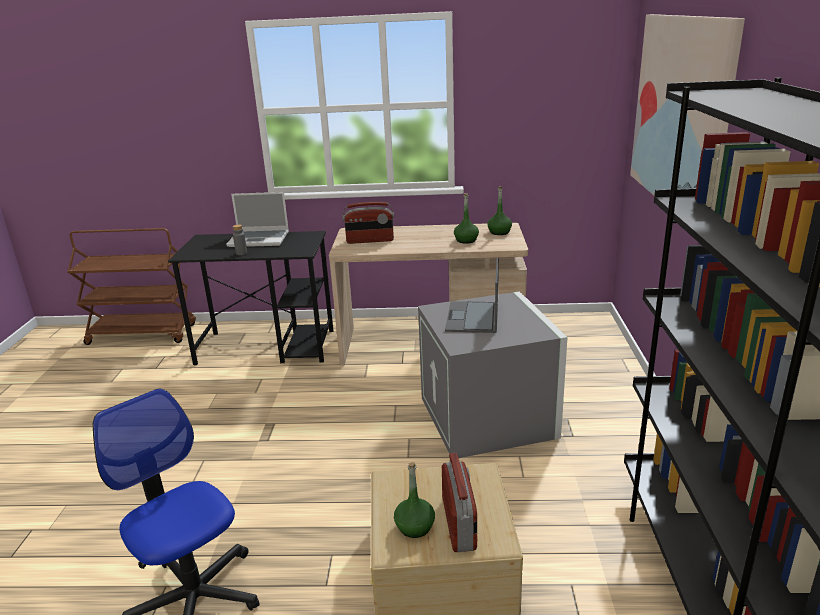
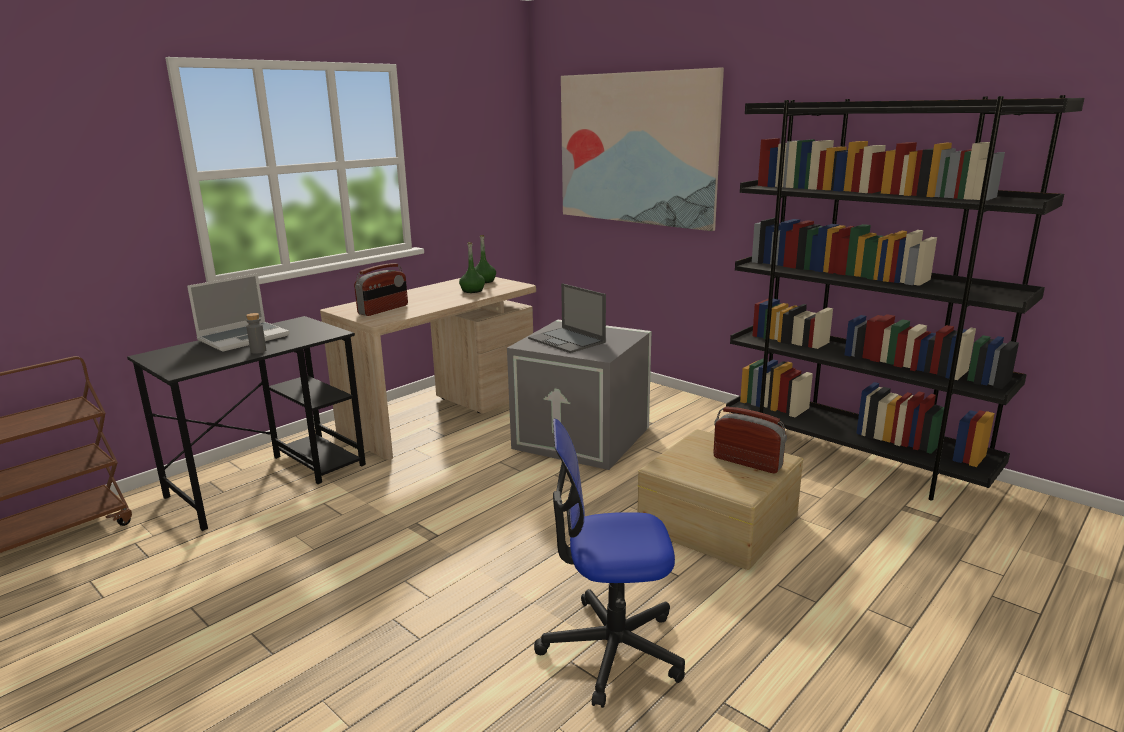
camera: 50 degrees left, 5 degrees down
green bottle [394,462,435,538] -> none

